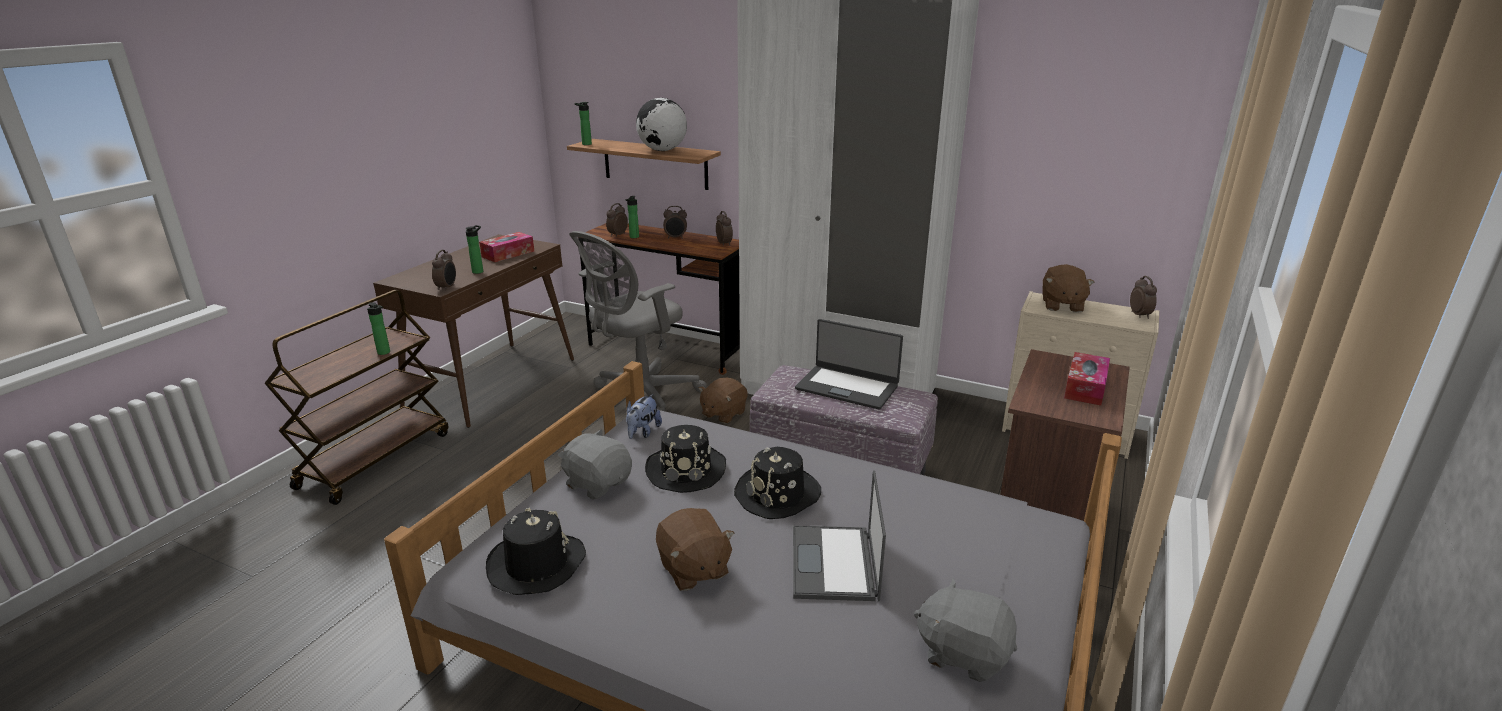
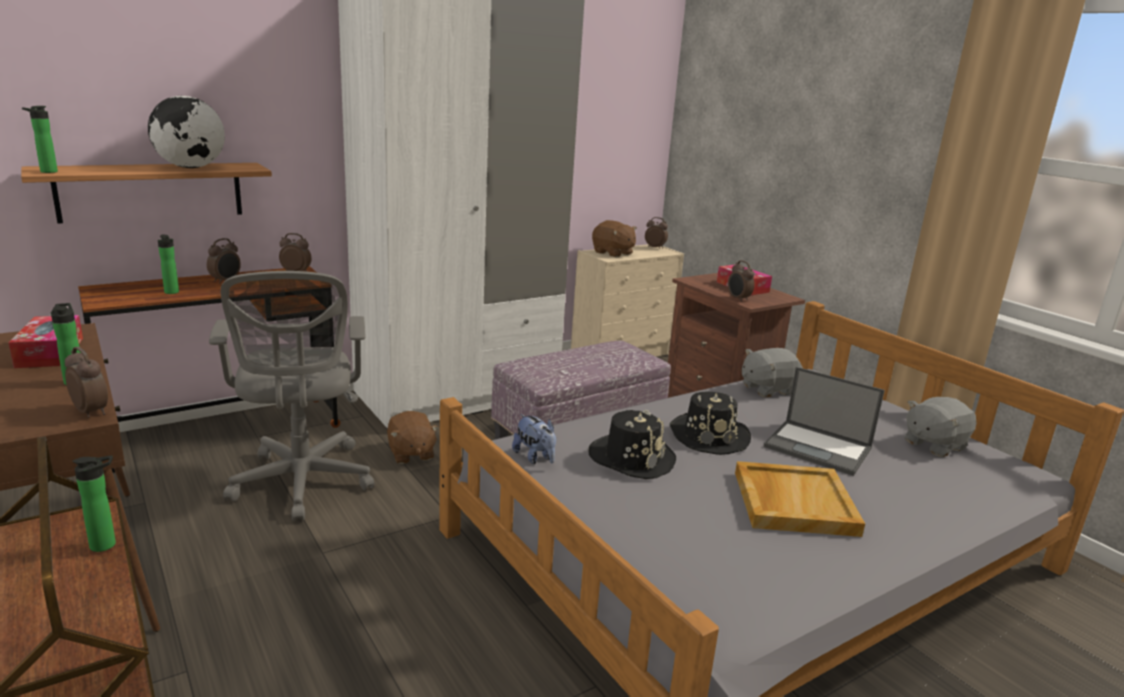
camera: 60 degrees left, 5 degrees down
black hat [486,508,586,595] -> none
grey plush toy [558,429,632,500] -> grey plush toy moved to [742,348,803,397]
alarm clock [606,203,628,237] -> alarm clock moved to [728,260,754,302]
brown plush toy [656,508,734,591] -> beige tray [735,461,865,537]
laptop [795,319,903,410] -> none

